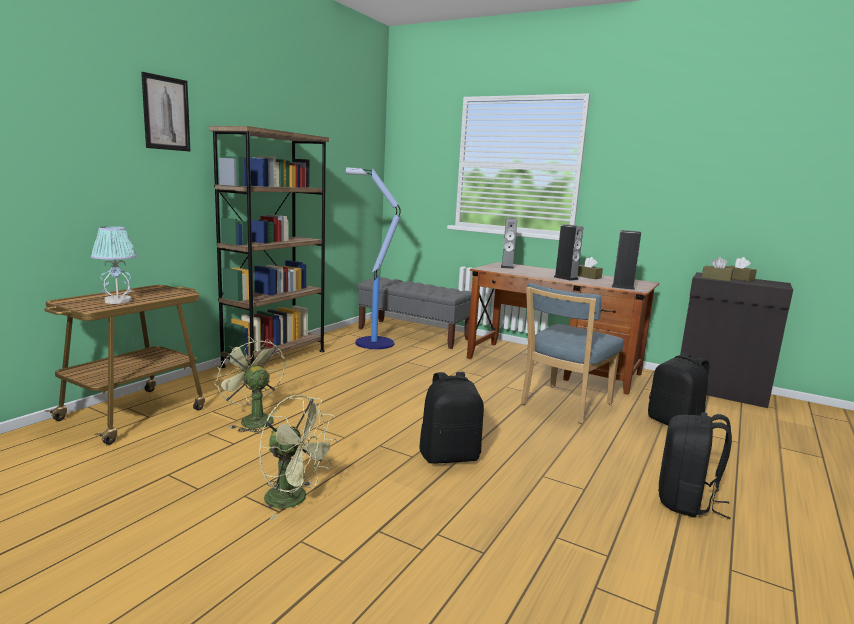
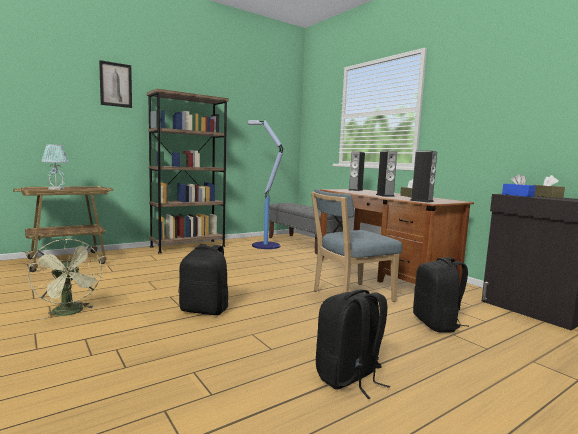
camera: 25 degrees right, 5 degrees down
green fan [214,337,285,433] -> none
brown tissue box [702,257,733,281] -> blue tissue box [502,174,536,197]

